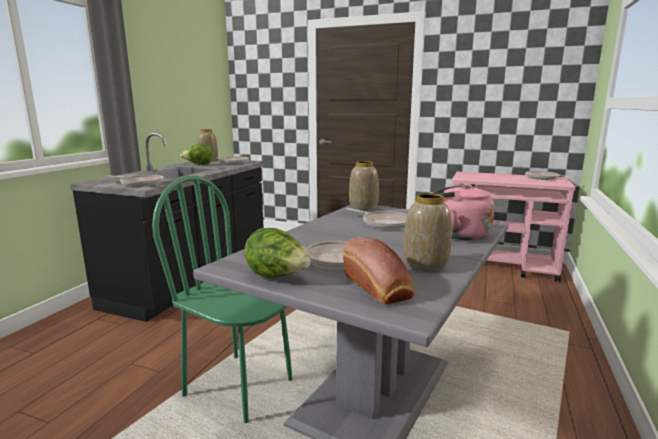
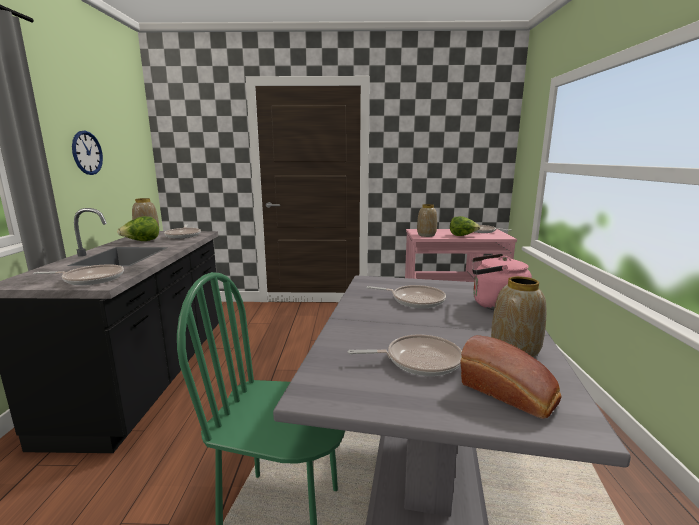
camera: 20 degrees left, 0 degrees up
lettuce [244,228,311,278] -> lettuce moved to [450,216,480,236]
vase [349,161,379,211] -> vase moved to [417,204,437,237]
none -> wall clock [72,131,103,175]

